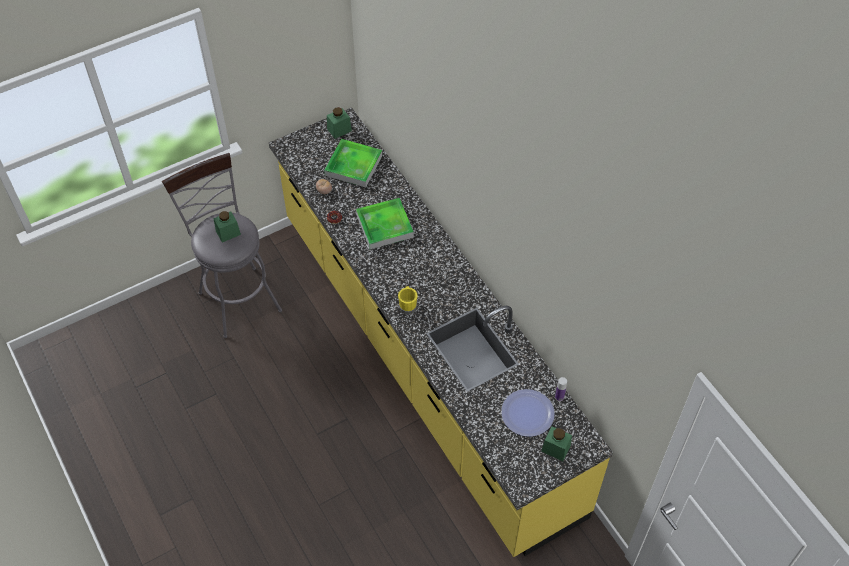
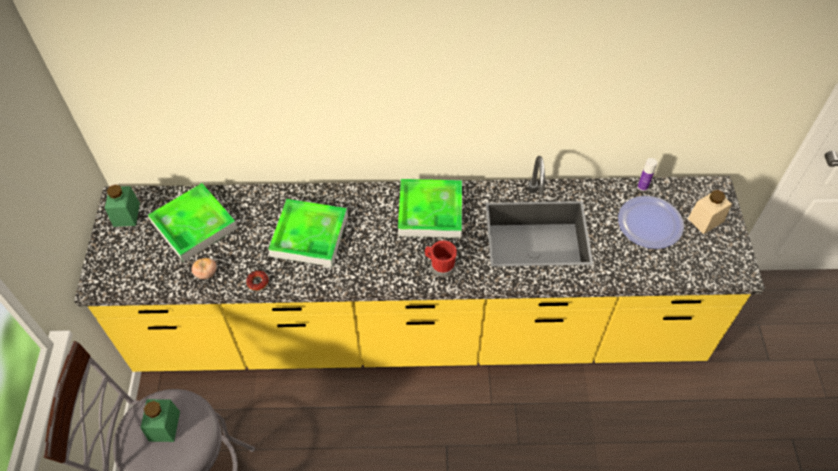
camera: 60 degrees left, 0 degrees up
yellow mug [398,286,418,315] -> red mug [425,240,457,277]
green jar [541,426,572,461] -> beige jar [688,190,732,234]
none -> tray [398,179,462,238]

